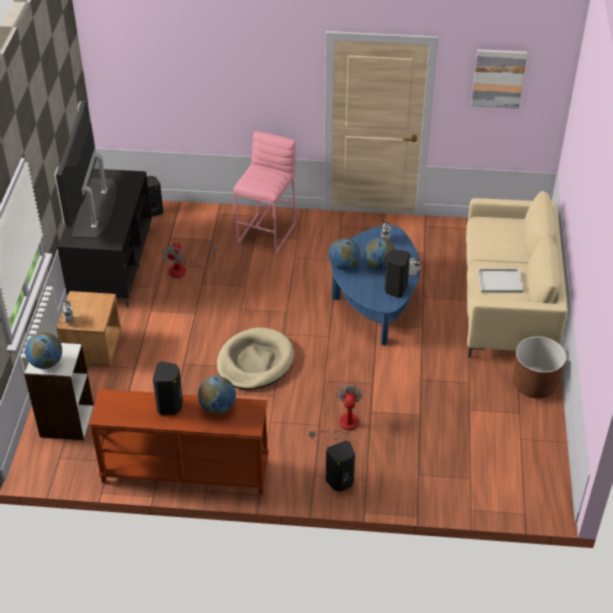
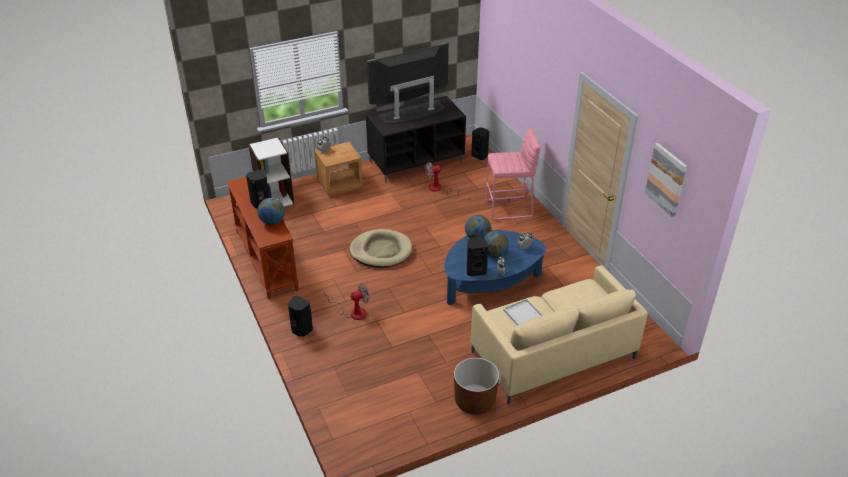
camera: 60 degrees right, 5 degrees down
globe [25,332,62,369] -> none

